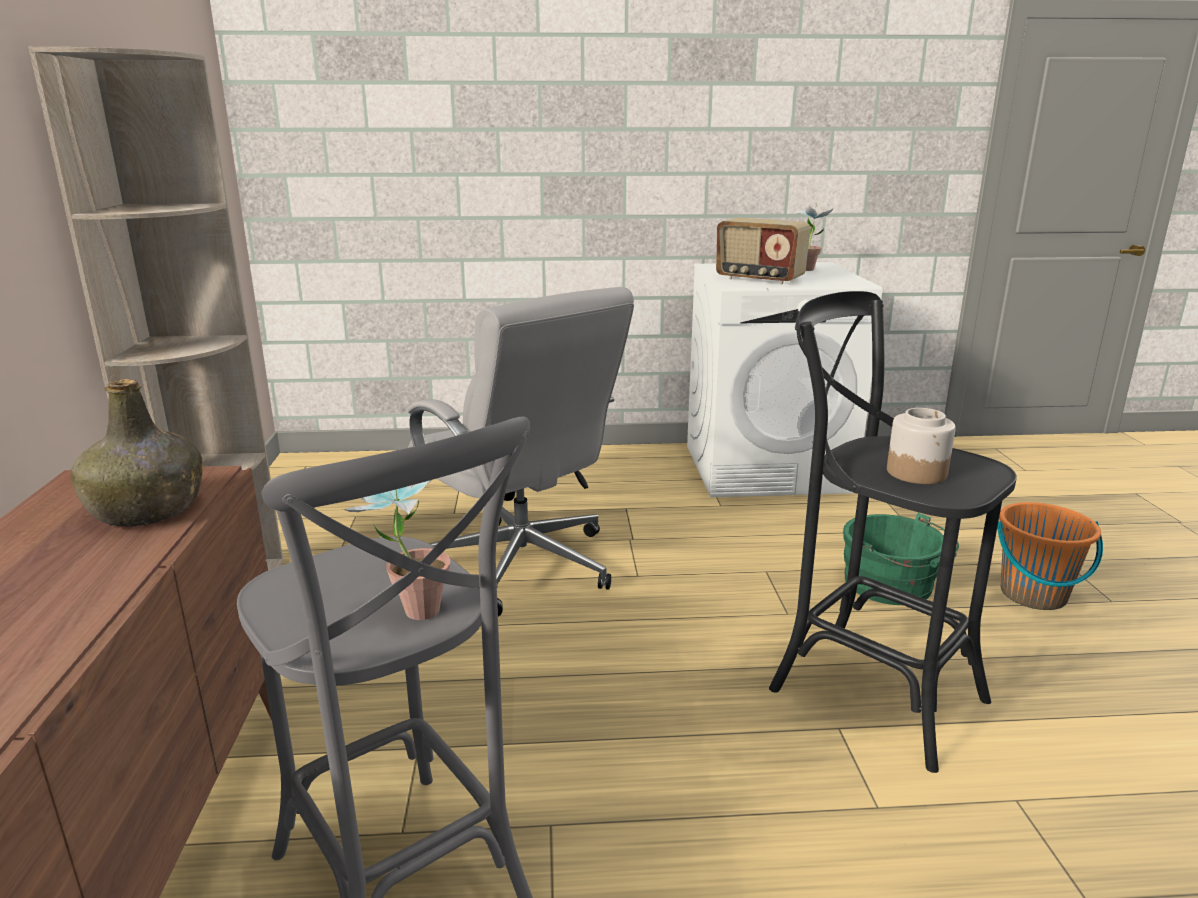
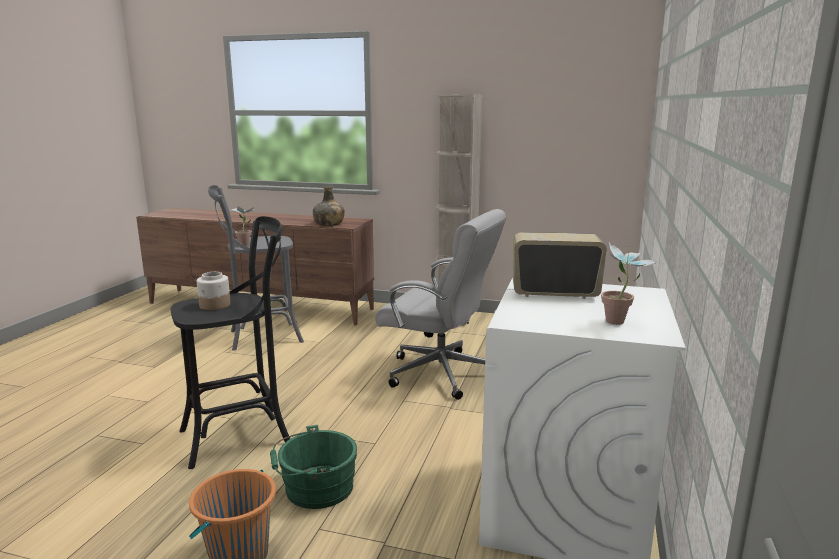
camera: 110 degrees right, 5 degrees down
grey office chair [407,287,634,617] -> grey office chair turned 135 degrees counterclockwise [375,209,506,400]
radio [716,218,811,284] -> radio turned 45 degrees clockwise [513,232,607,299]

